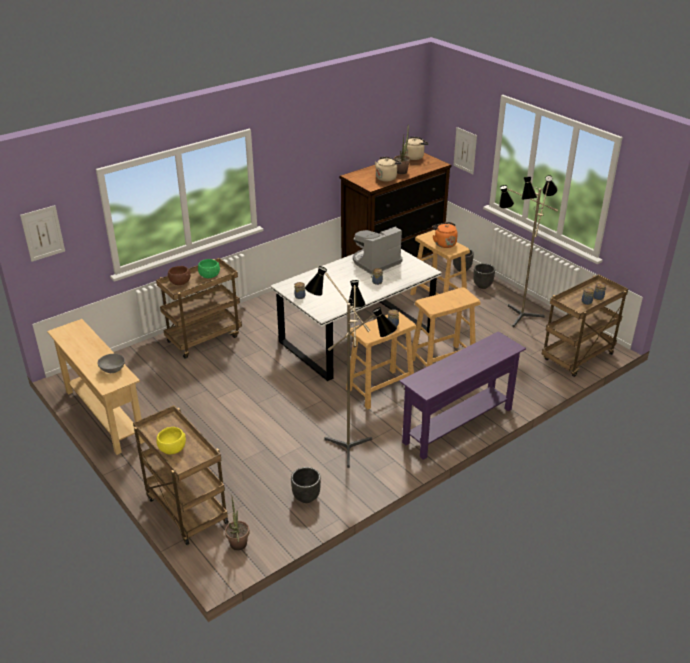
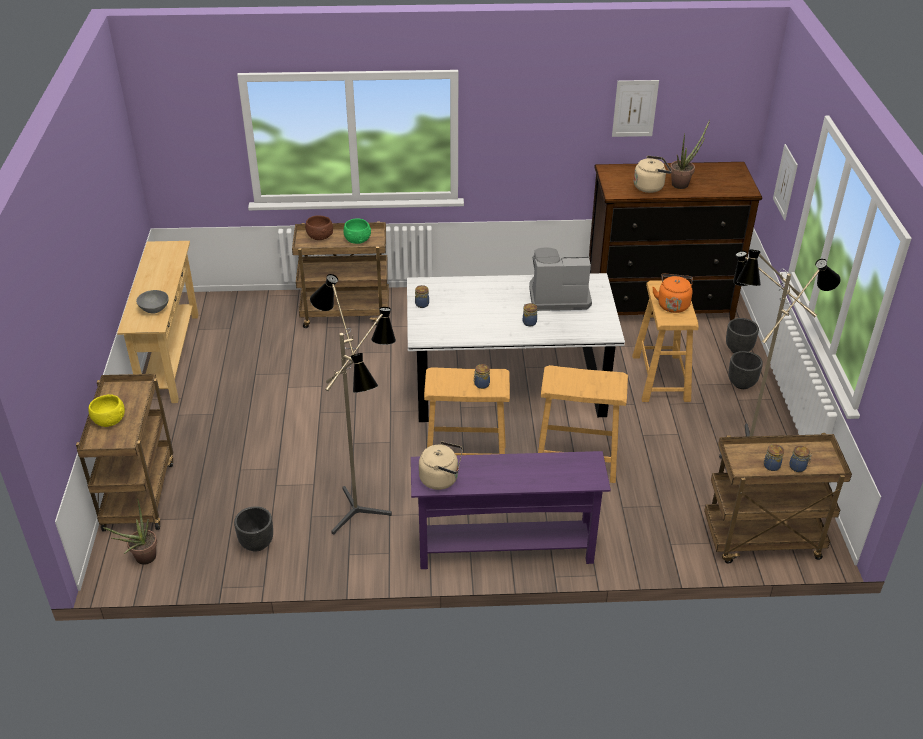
camera: 35 degrees right, 5 degrees up
picture [20,205,65,262] -> picture moved to [612,80,659,137]
beige kettle [404,137,429,160] -> beige kettle moved to [419,441,463,490]

